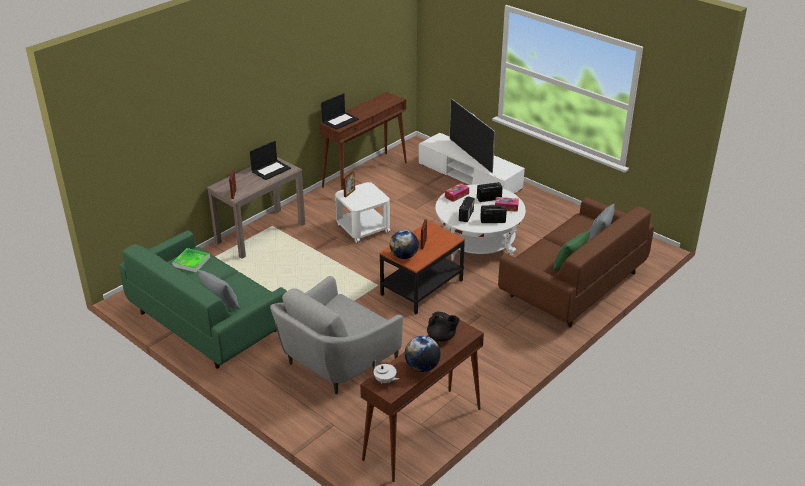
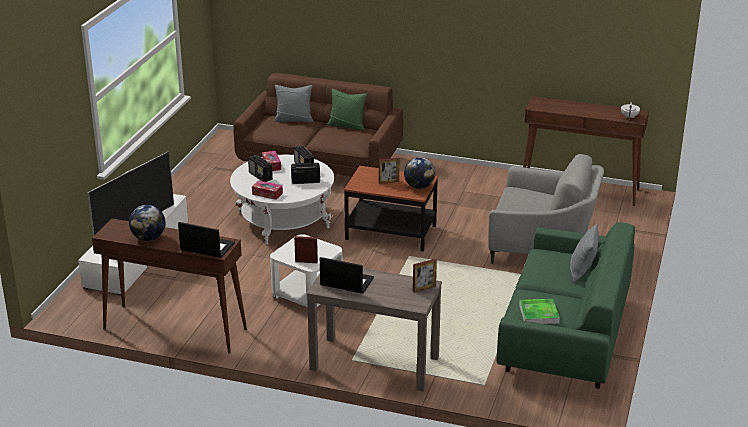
camera: 115 degrees left, 5 degrees down
globe [405,336,441,372] -> globe moved to [129,205,166,241]
black teapot [427,312,460,342] -> none

